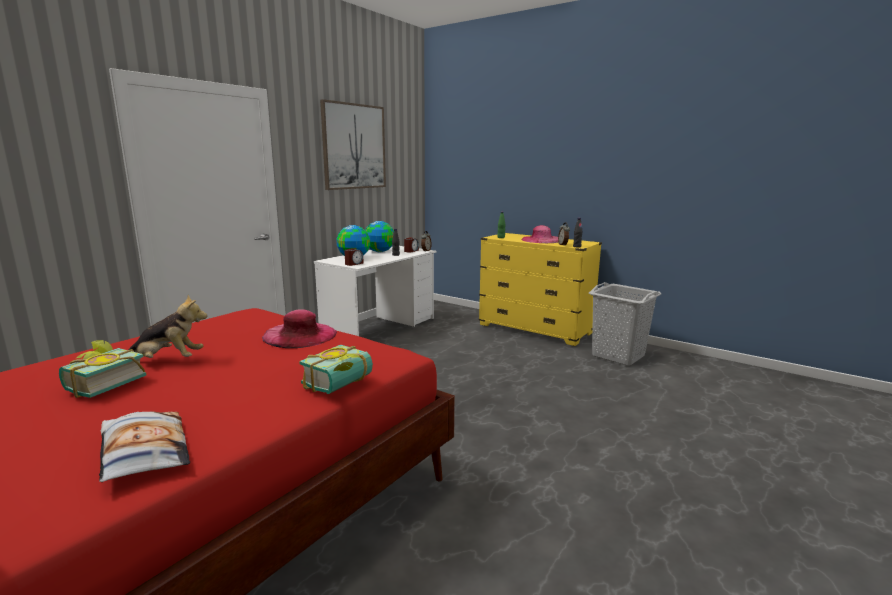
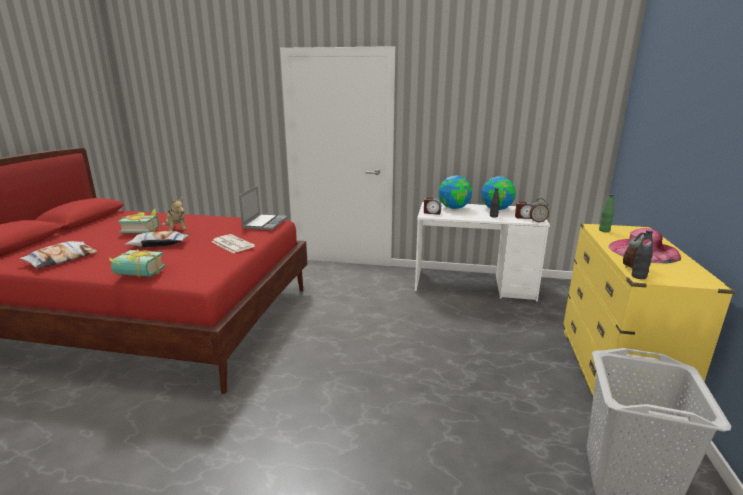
camera: 65 degrees right, 5 degrees up
pink hat [262,309,337,348] -> newspaper [212,234,255,253]
picture [320,99,386,190] -> none
none -> pillow [125,231,190,247]
none -> laptop [239,186,288,230]

